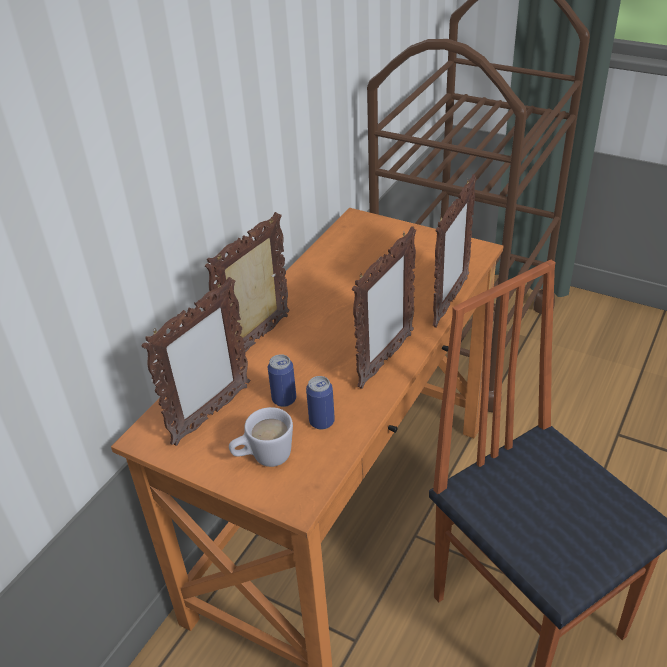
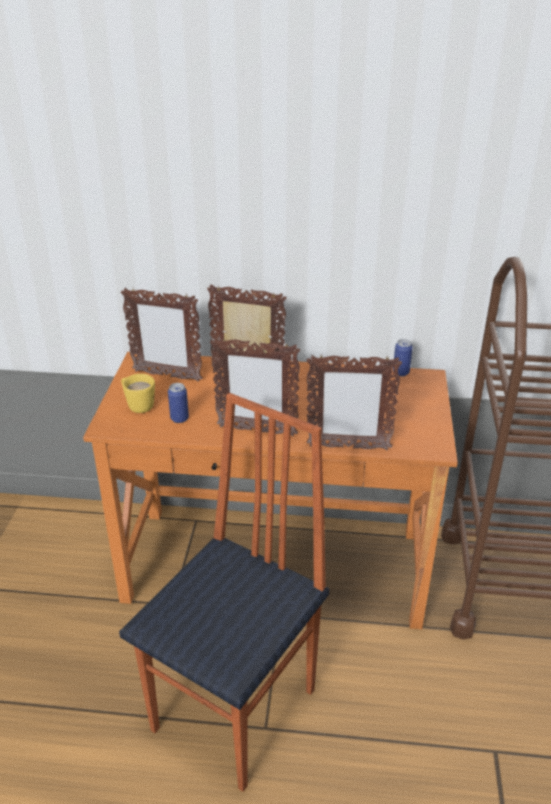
camera: 65 degrees right, 5 degrees down
white mug [229,407,293,467] -> yellow mug [121,374,155,413]
can [268,354,296,407] -> can moved to [393,339,413,376]

